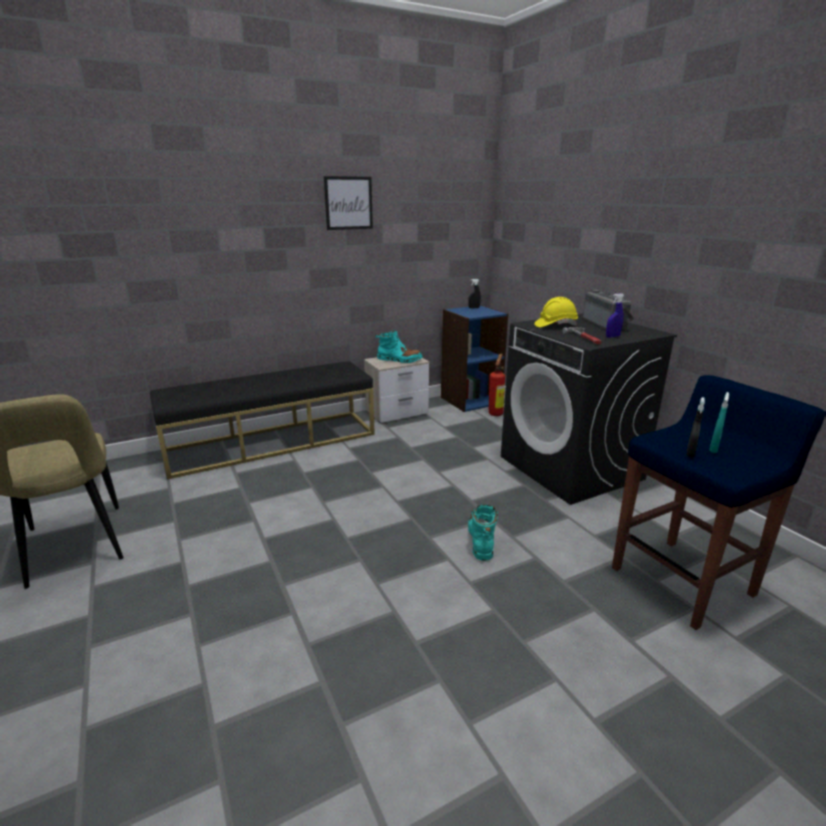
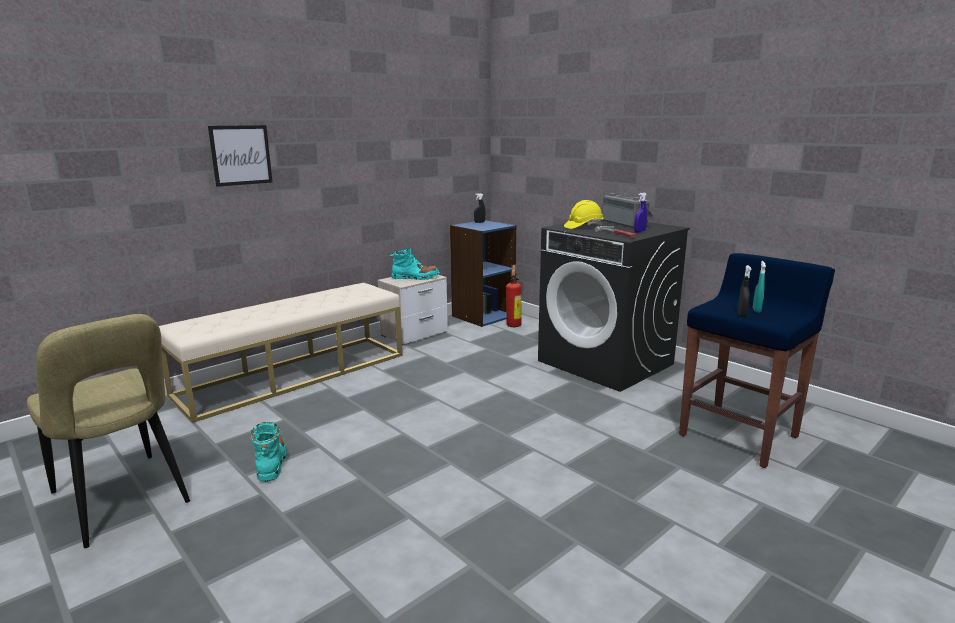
camera: 15 degrees left, 5 degrees down
black bench [150,361,375,479] -> beige bench [159,283,402,423]
picture [324,176,373,230] -> picture moved to [208,125,272,187]
turquoise boot [468,505,498,561] -> turquoise boot moved to [251,422,287,482]

